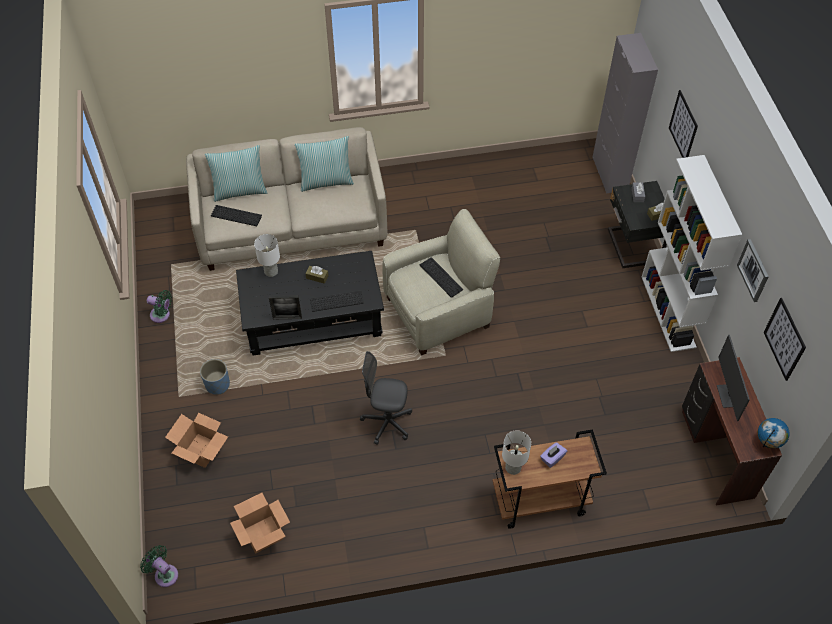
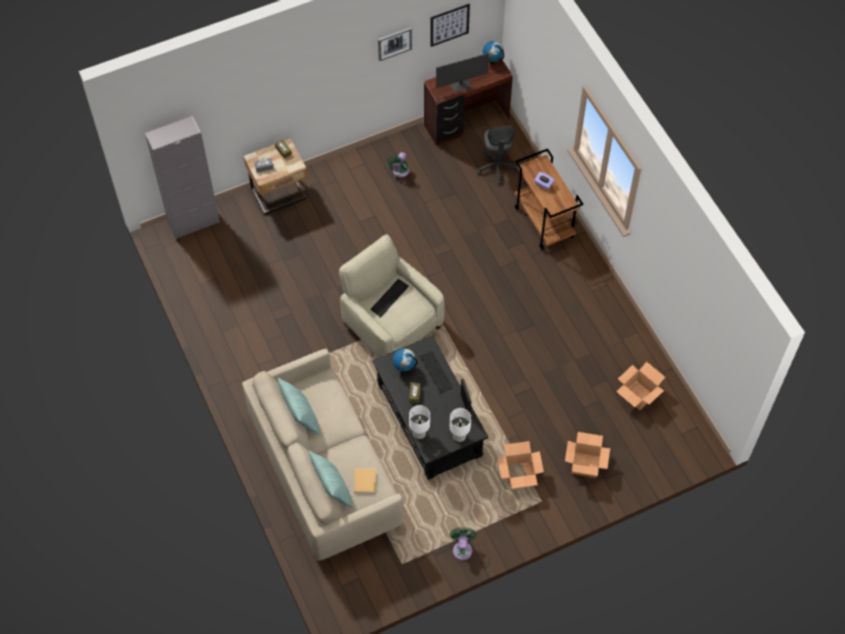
camera: 105 degrees left, 5 degrees up
green fan [140,545,178,587] -> green fan moved to [387,152,410,177]
blue planter [200,359,230,395] -> cardboard box [497,441,544,489]
keyboard [211,205,262,226] -> beige book [354,469,376,493]
grey office chair [360,351,412,445] -> grey office chair moved to [477,126,518,185]
white table lamp [502,431,531,475] -> white table lamp moved to [450,408,471,442]
black nightstand [608,181,667,268] -> beige nightstand [243,138,308,215]
white bookcase [642,155,742,352] -> none
picture [669,90,698,158] -> none
none -> globe [393,348,417,371]

